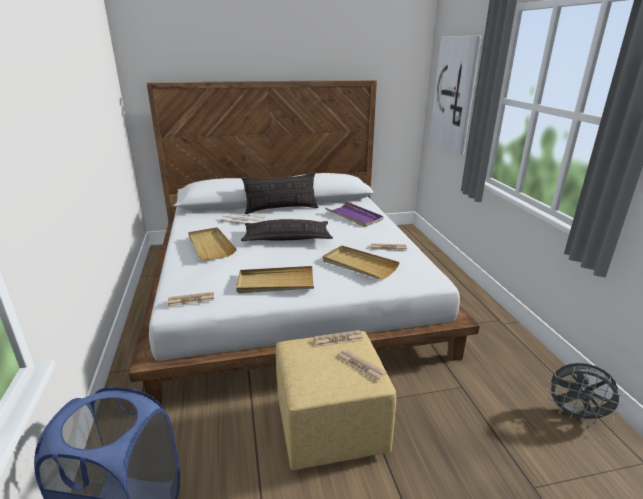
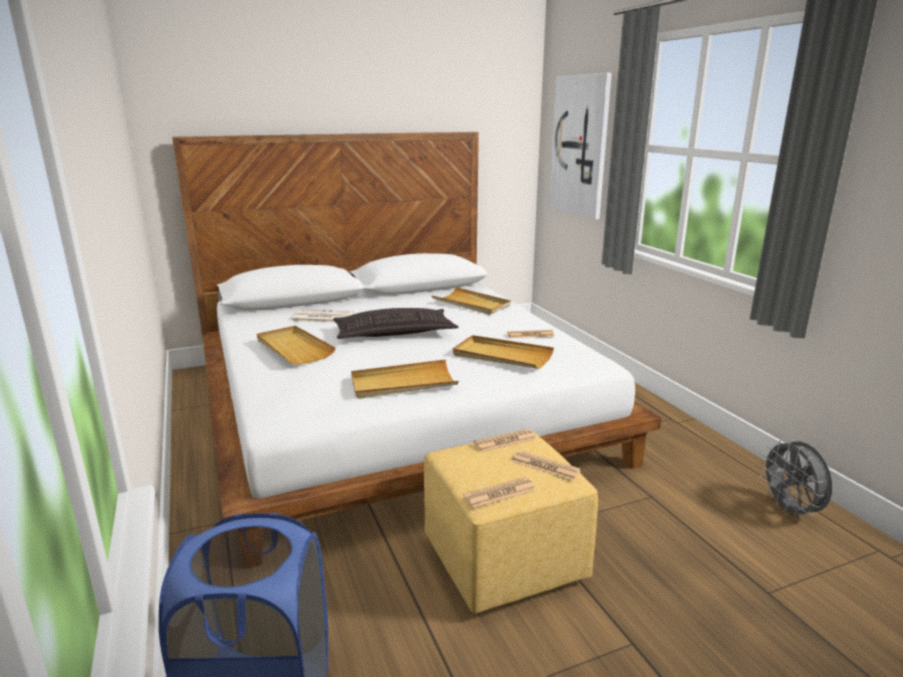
camera: 10 degrees left, 5 degrees down
newspaper [168,292,214,306] -> newspaper moved to [463,477,536,508]
pillow [242,172,318,214] -> none
purple tray [325,201,384,227] -> beige tray [432,287,511,315]
grey fan [546,363,625,424] -> grey fan turned 60 degrees clockwise [760,438,833,519]

